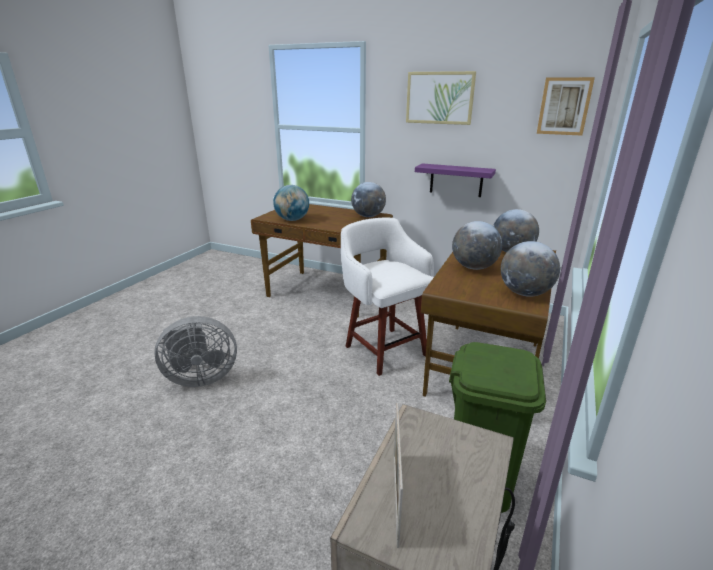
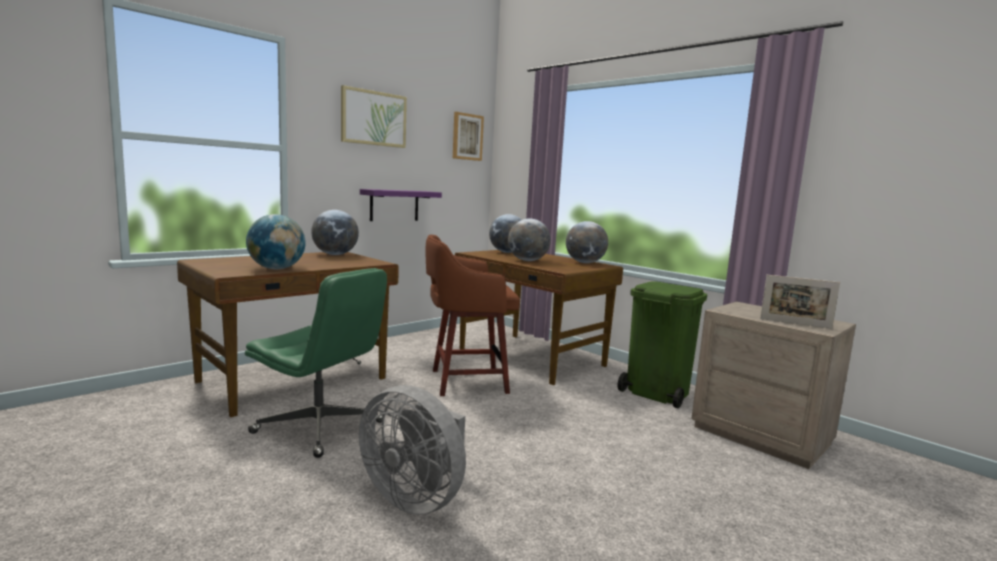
camera: 70 degrees left, 15 degrees down
grey fan [154,316,237,387] -> grey fan turned 120 degrees clockwise [359,385,466,515]
white stool [341,218,434,376] -> brown stool [426,235,520,396]
none -> green office chair [245,268,387,458]

